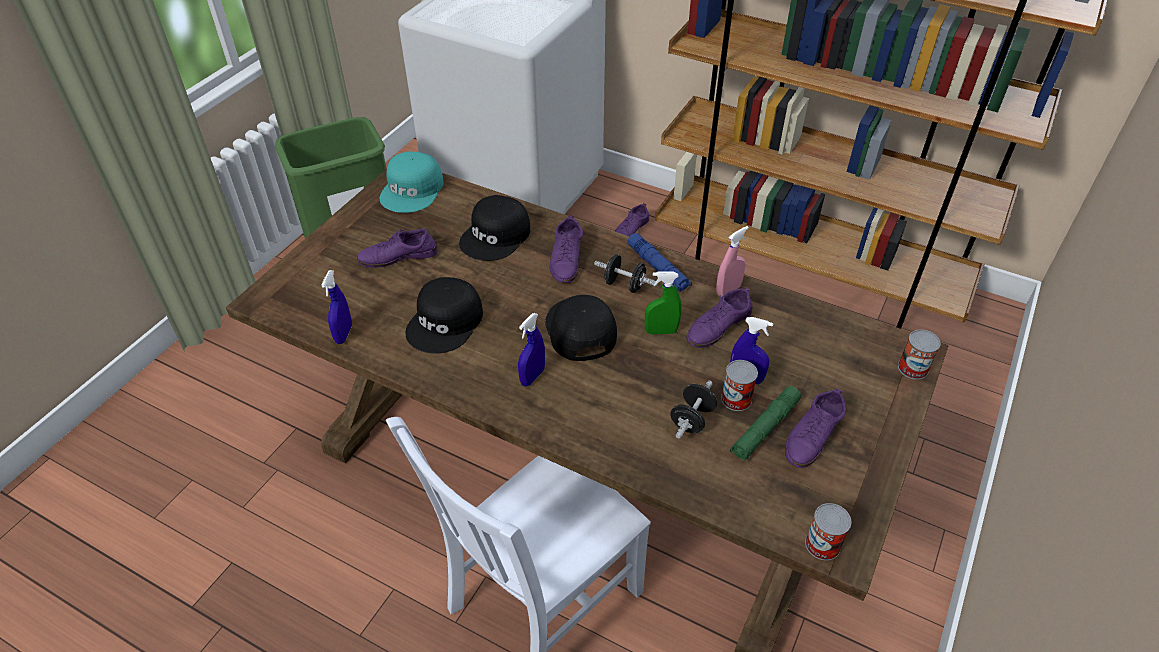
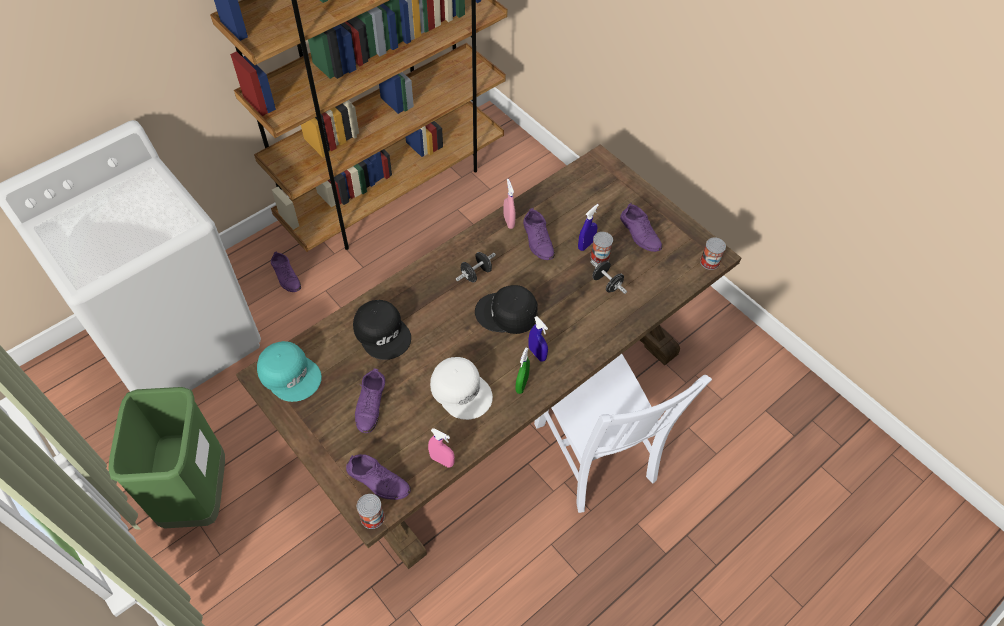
camera: 70 degrees left, 10 degrees up
blue spray bottle [321,270,352,344] -> pink spray bottle [428,428,455,468]
black cap [406,277,483,354] -> white cap [430,357,493,420]
purple shoe [550,216,583,283] -> purple shoe moved to [346,454,411,500]
blue flashlight [627,233,692,292] -> none
green spray bottle [645,271,681,334] -> green spray bottle moved to [515,347,530,394]
green flashlight [730,386,801,461] -> none
can [898,330,941,380] -> can moved to [357,494,384,529]

